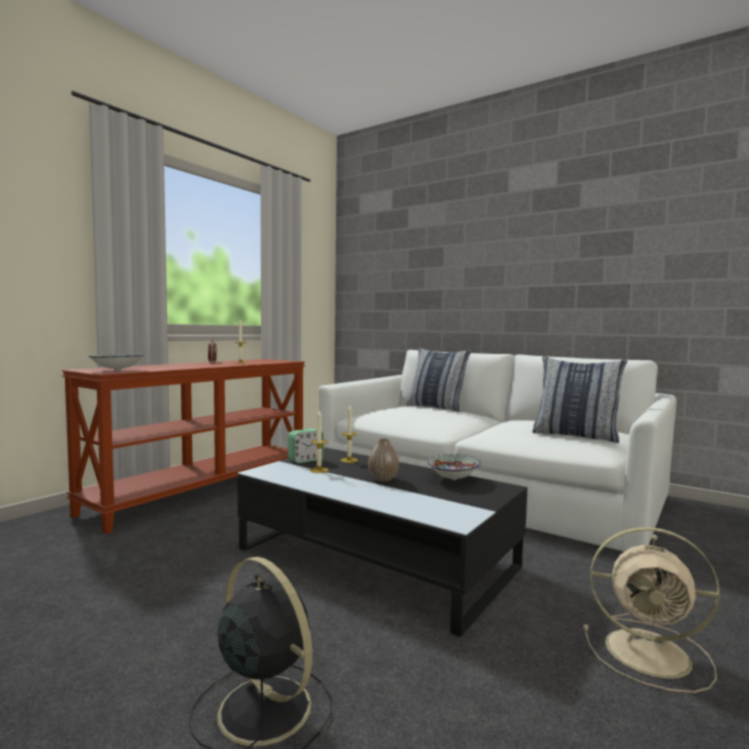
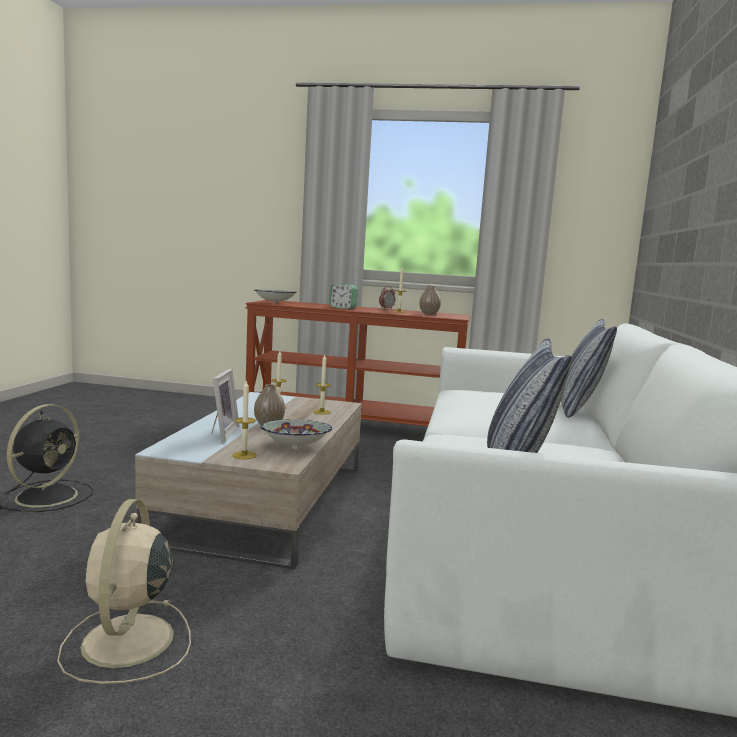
camera: 65 degrees right, 5 degrees up
black coffee table [237,448,528,637] -> beige coffee table [135,392,362,569]
alarm clock [288,428,324,463] -> alarm clock moved to [329,284,358,309]
none -> picture frame [211,369,240,443]
none -> candle [232,380,257,459]
none -> vase [419,285,441,315]

